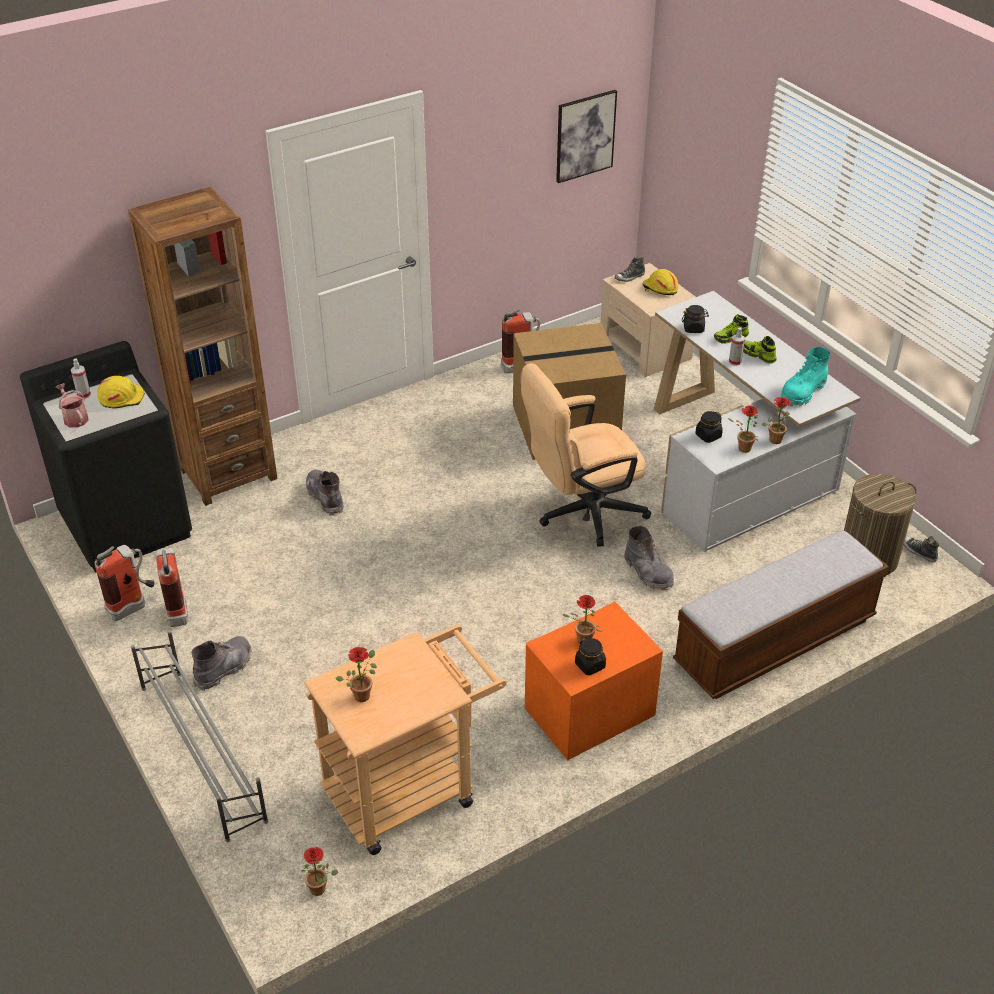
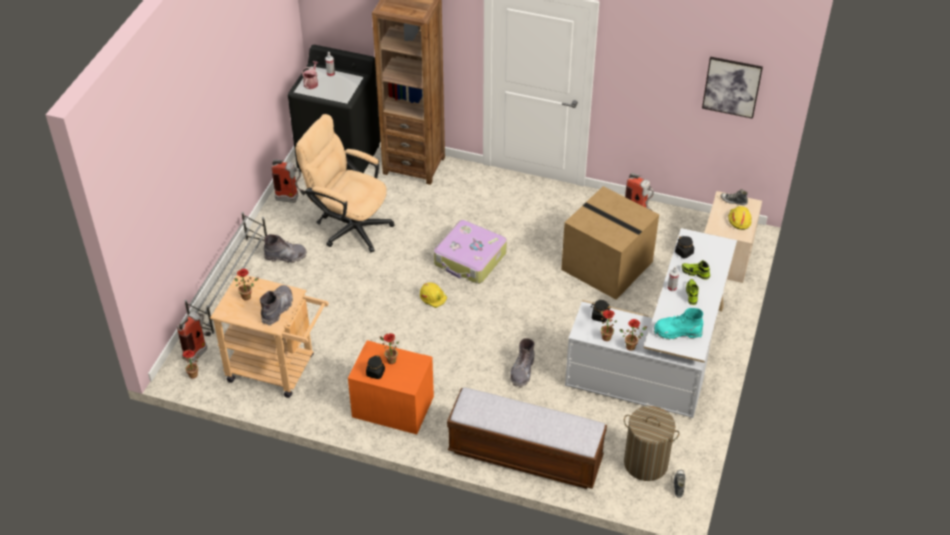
camera: 50 degrees right, 5 degrees up
yellow hard hat [98,376,145,408] -> yellow hard hat moved to [420,282,447,308]
fire extinguisher [155,547,188,627] -> fire extinguisher moved to [177,312,211,363]
grey boot [306,470,344,516] -> grey boot moved to [260,285,293,325]
beige office chair [521,363,651,547] -> beige office chair moved to [296,114,395,252]
none -> suitcase [434,220,507,284]

